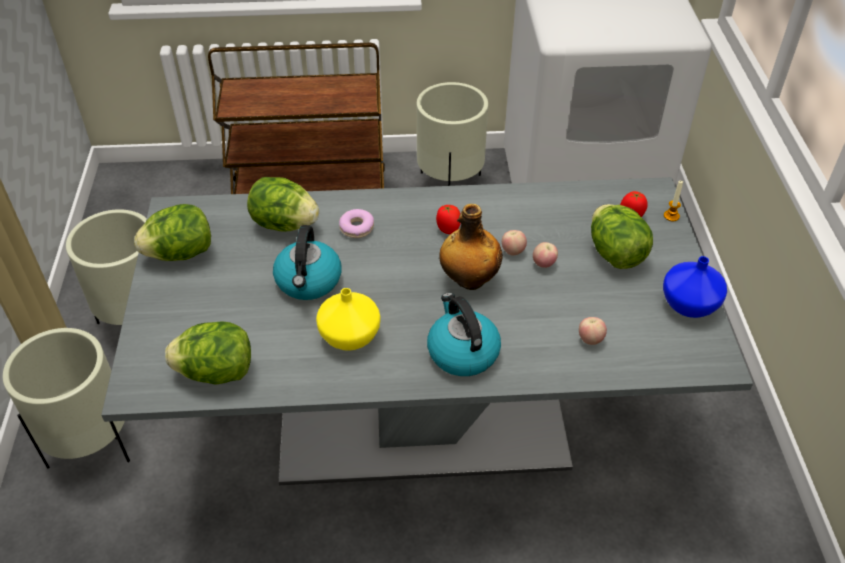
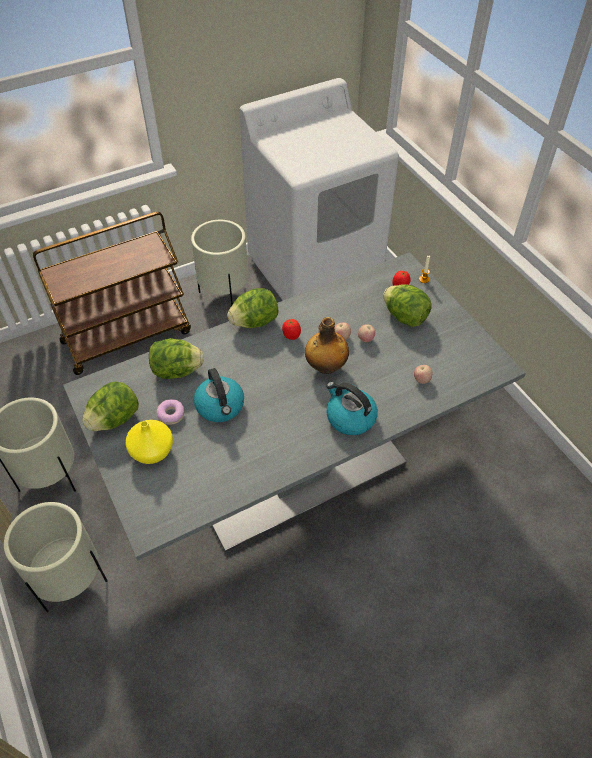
camera: 25 degrees left, 5 degrees up
lettuce [165,321,251,385] -> lettuce moved to [227,288,279,328]
yellow vase [316,288,380,351] -> yellow vase moved to [125,420,173,464]
donut [339,209,374,238] -> donut moved to [156,399,184,425]
blue vase [663,256,727,318] -> none

